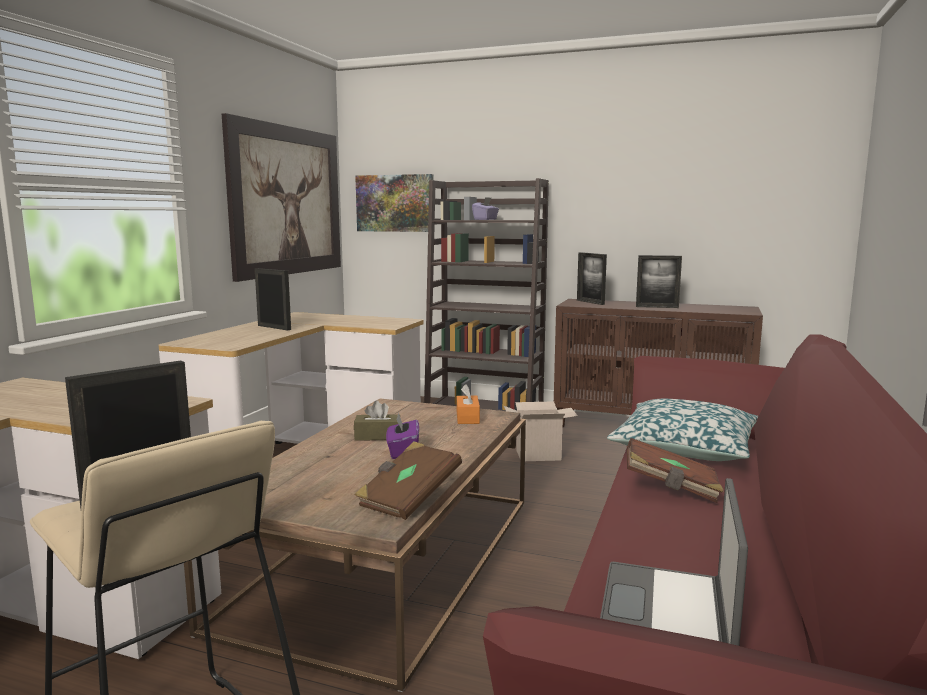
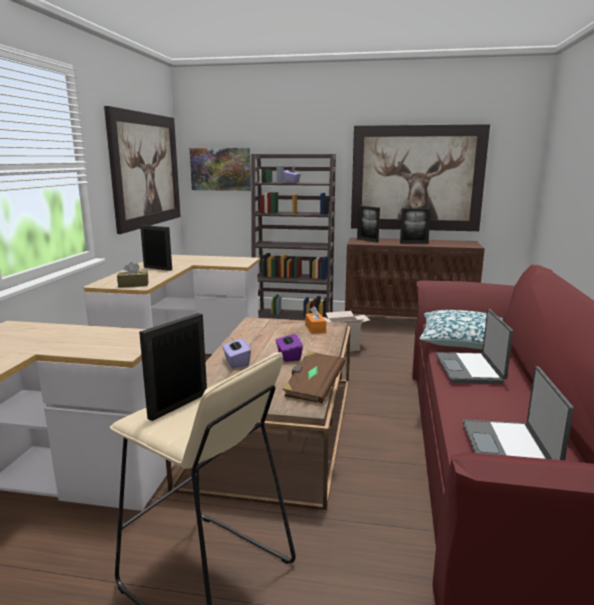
camera: 10 degrees left, 5 degrees up
brown tissue box [354,400,400,441] -> brown tissue box moved to [117,262,149,288]
brown book [627,438,724,503] -> laptop [436,309,513,384]
none -> purple tissue box [222,338,251,368]
none -> picture [351,124,490,231]

